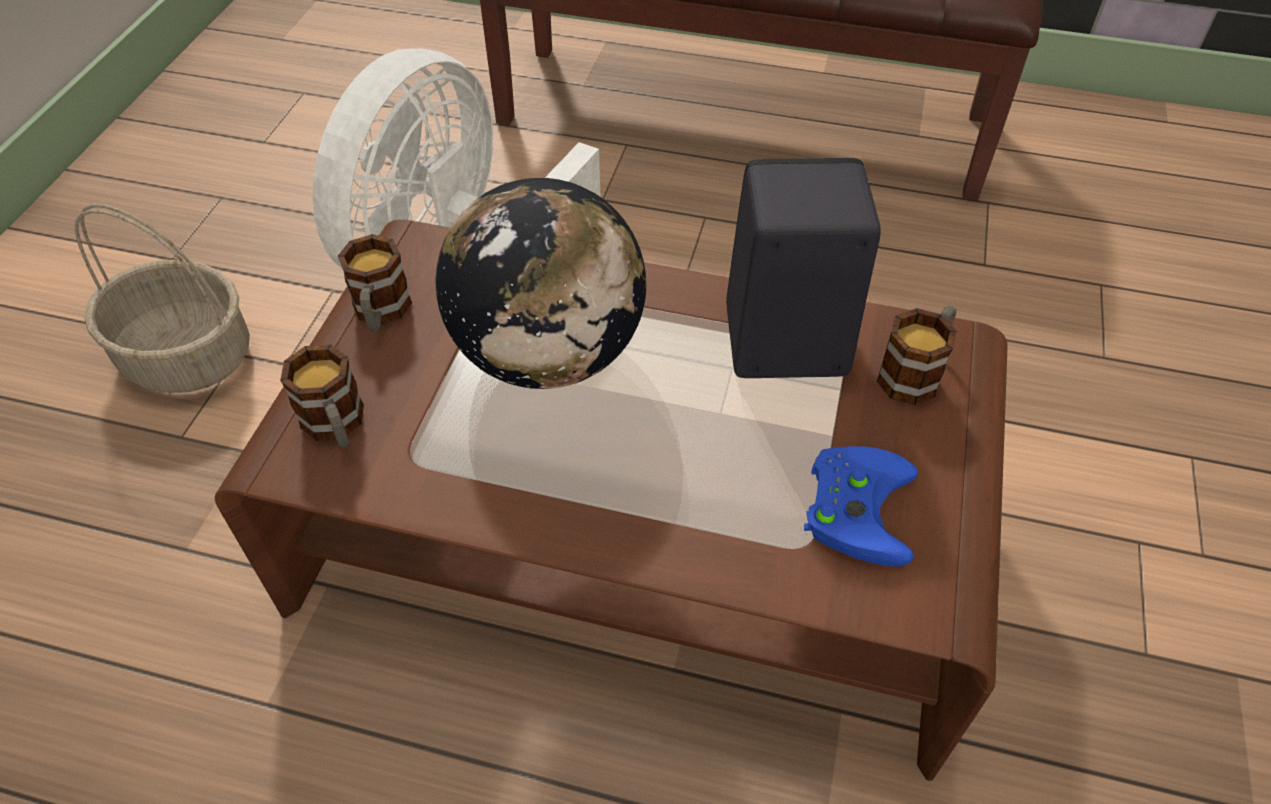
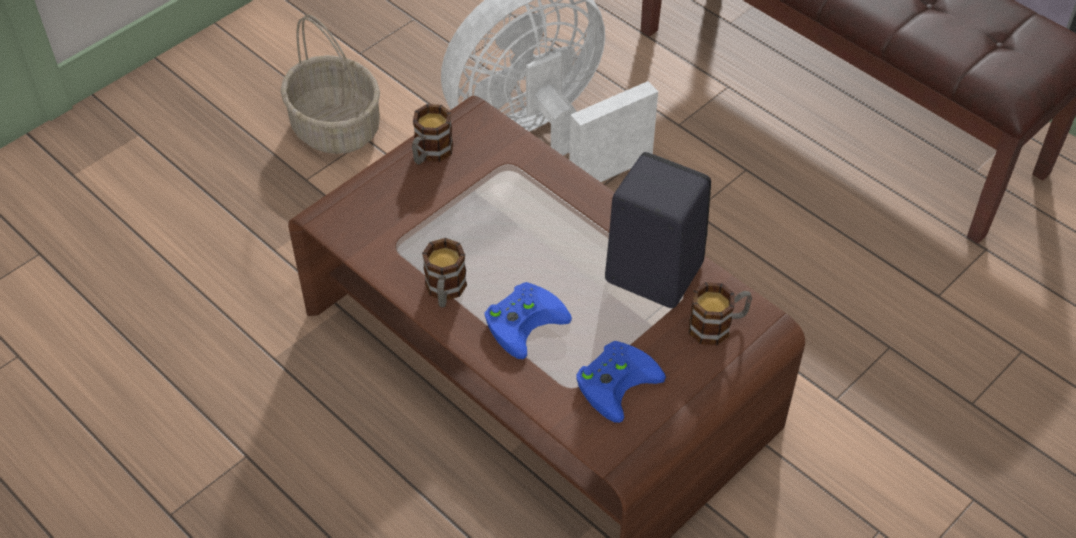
camera: 30 degrees right, 0 degrees up
mug [280,344,364,448] -> mug moved to [422,238,467,308]
globe [436,178,646,389] -> none
none -> blue game controller [485,282,572,359]

